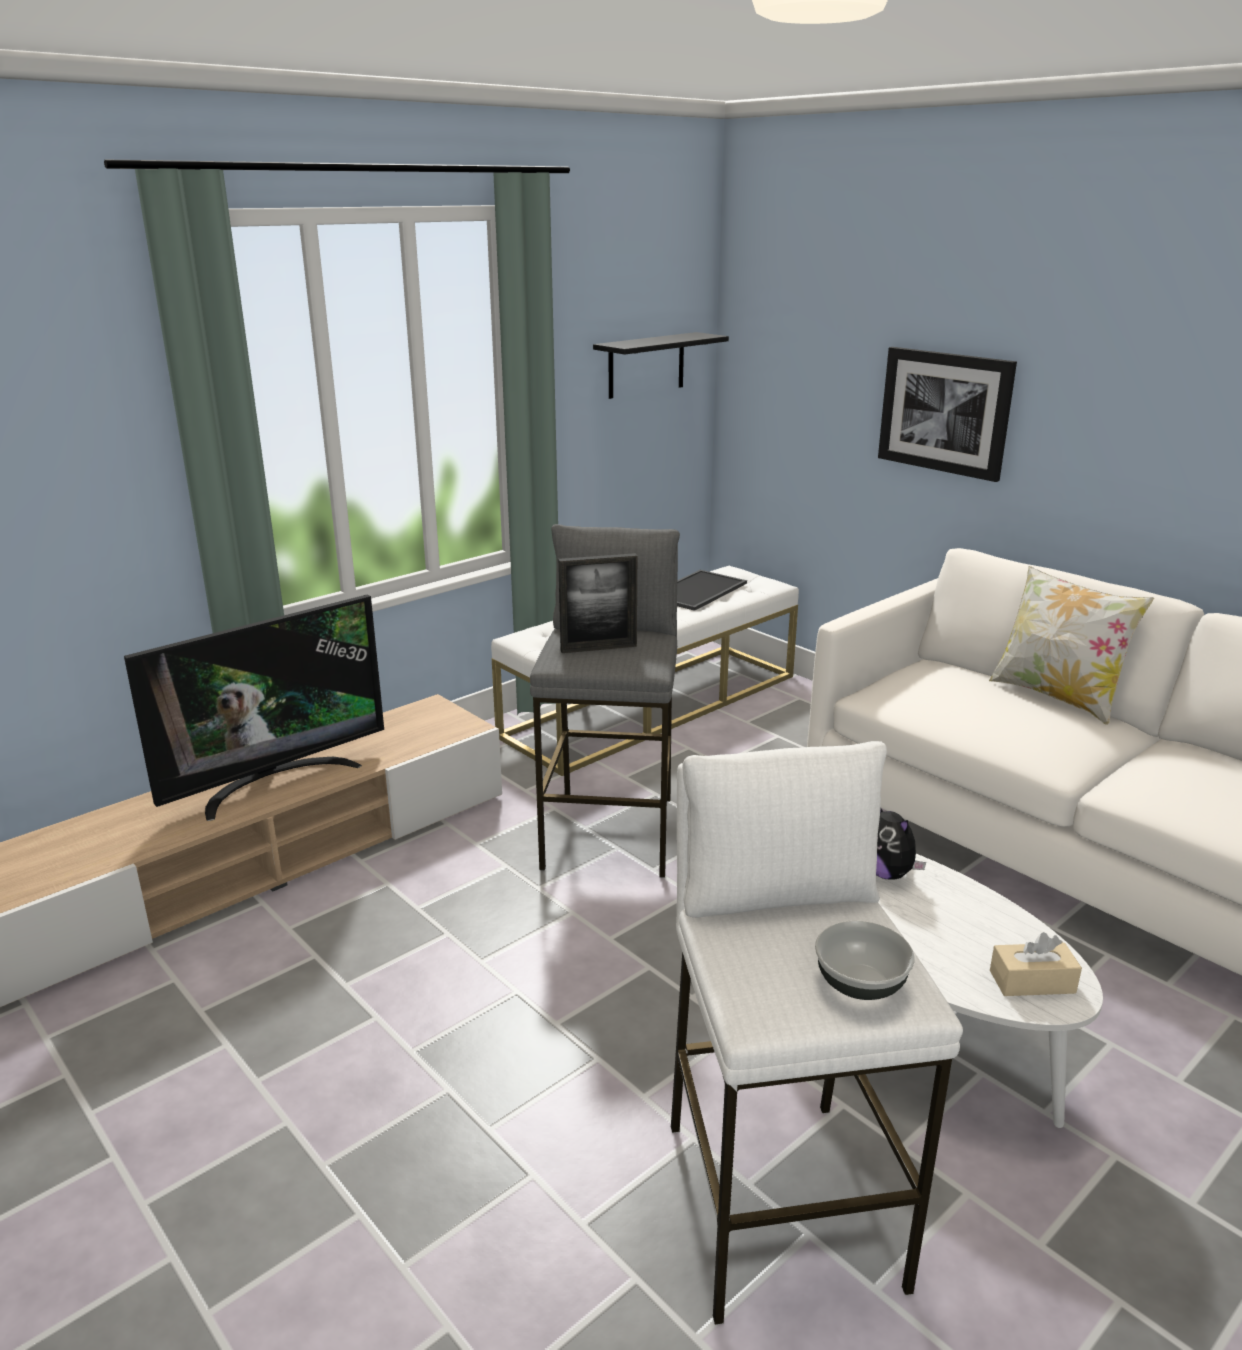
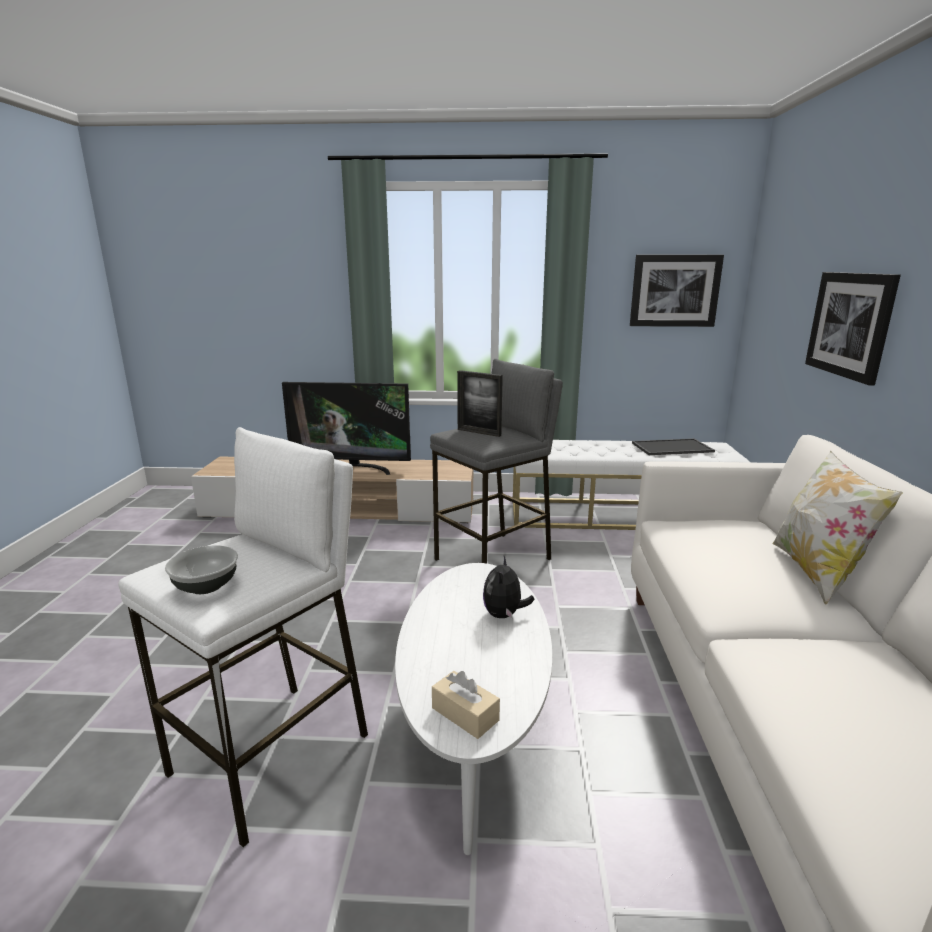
camera: 45 degrees right, 5 degrees down
black shelf [593,332,729,399] -> picture [630,255,724,327]

